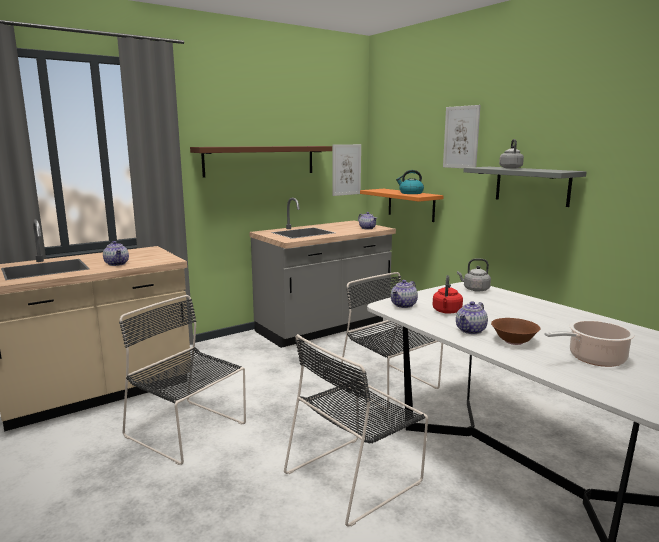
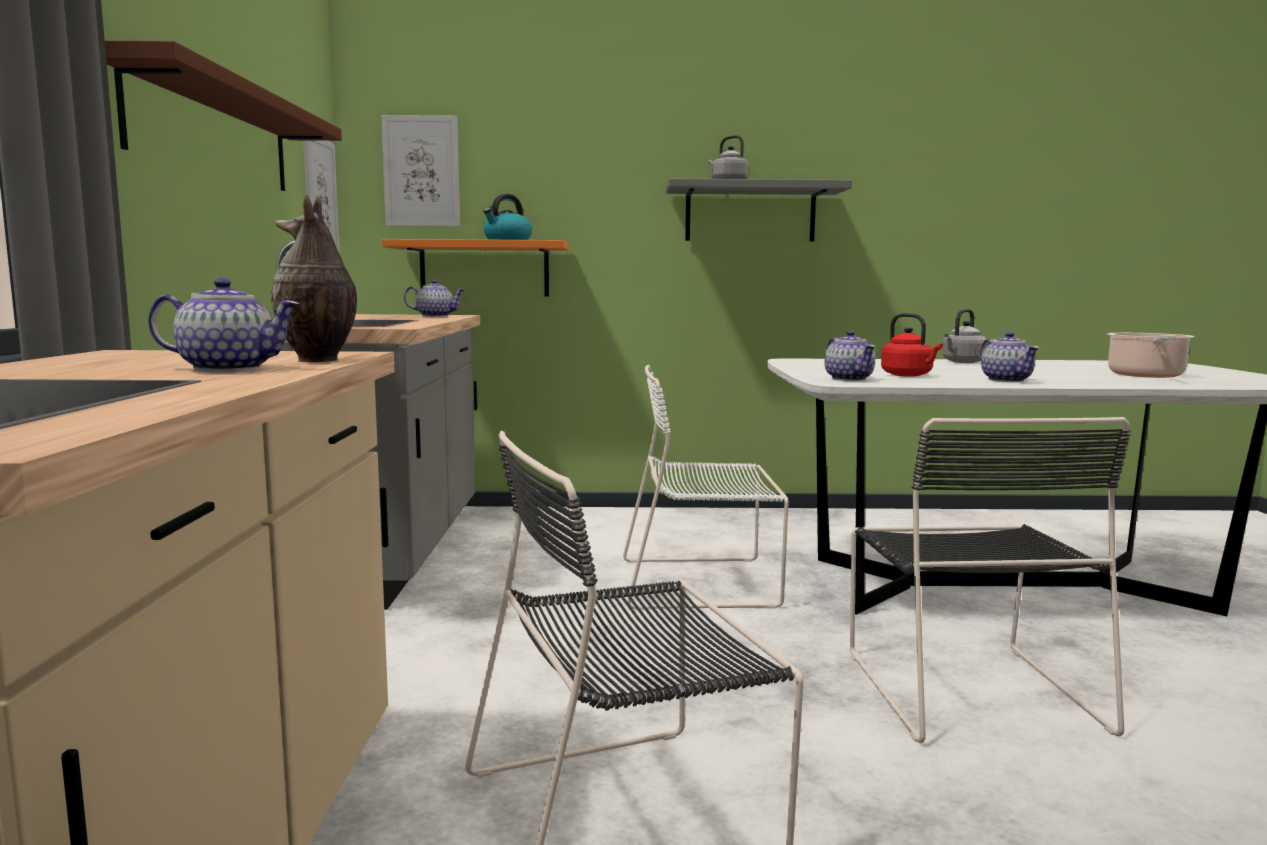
camera: 55 degrees left, 5 degrees down
black chair [338,272,443,410] -> white chair [623,365,789,610]
picture [443,105,481,168] -> picture moved to [381,115,460,227]
grey kettle [457,259,491,292] -> grey kettle moved to [942,309,988,363]
brown bowl [491,318,540,345] -> none
none -> vase [271,195,357,362]

